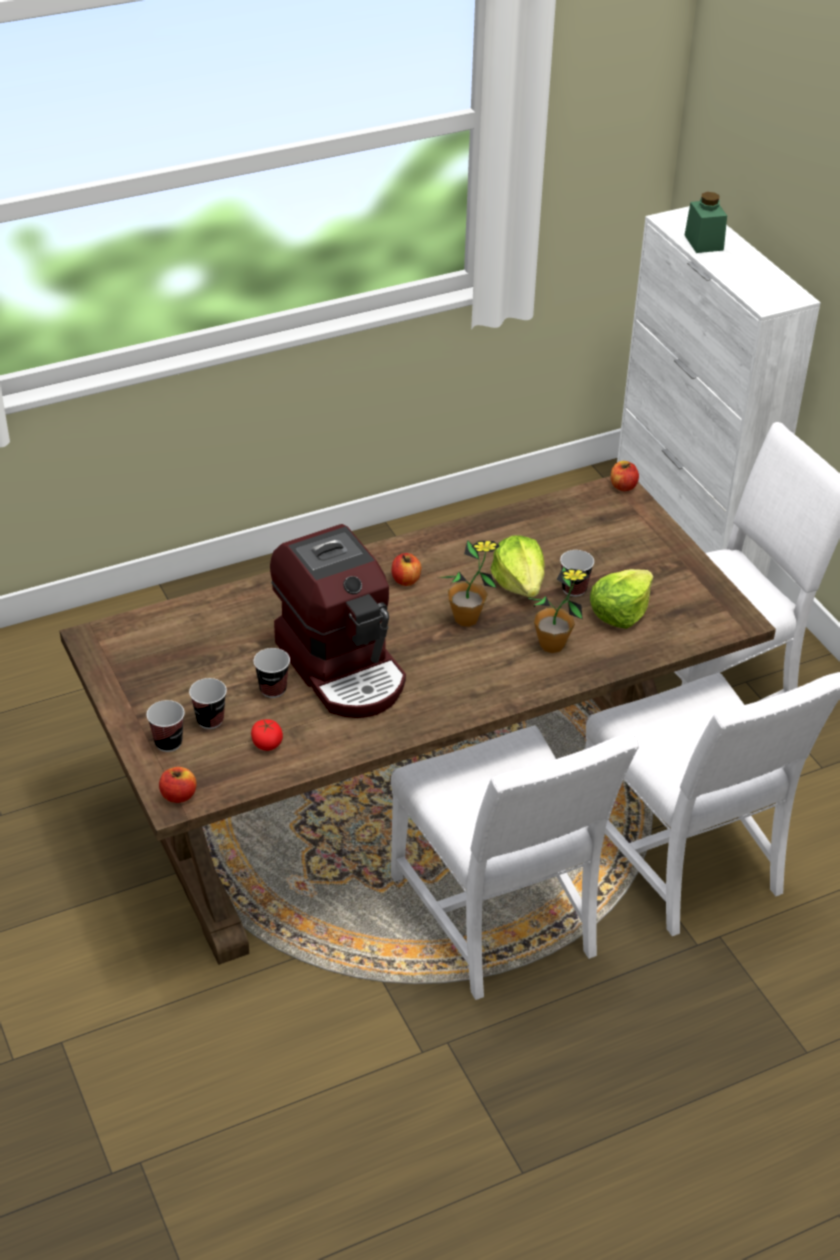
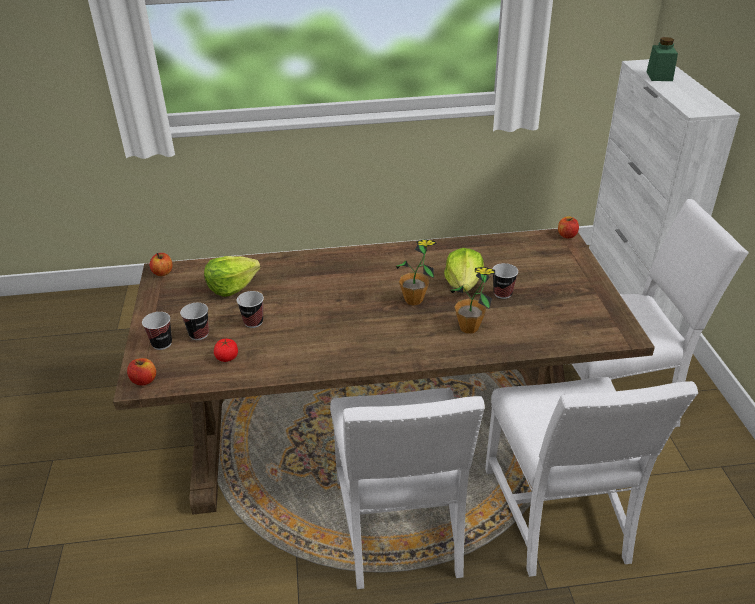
camera: 20 degrees right, 5 degrees down
coffee machine [270,524,406,718] -> none
apple [392,553,421,586] -> apple moved to [150,253,172,276]
lettuce [590,569,654,629] -> lettuce moved to [204,256,260,297]

